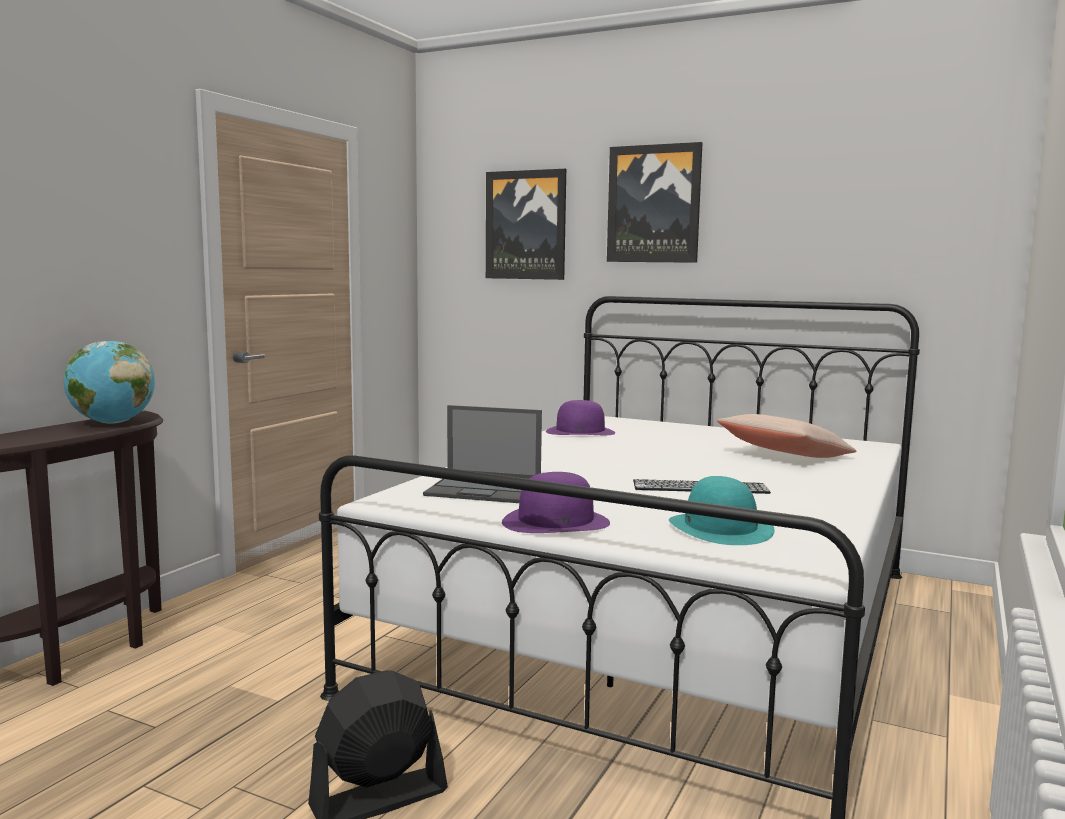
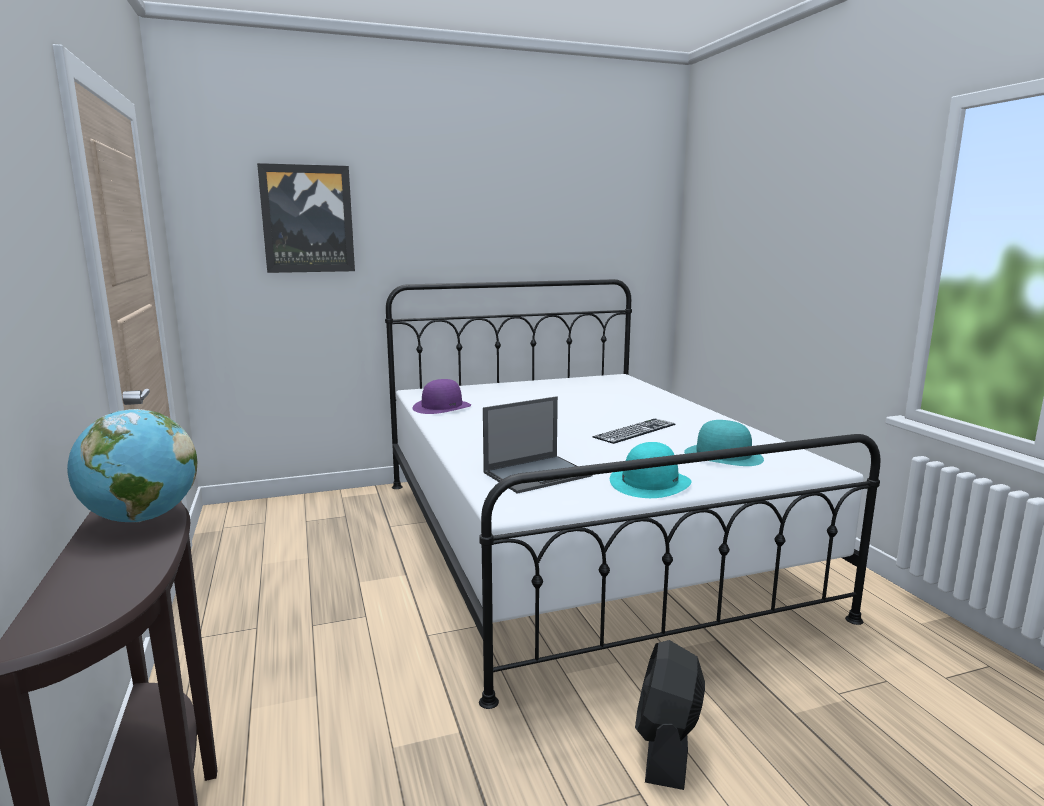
camera: 45 degrees left, 5 degrees up
purple hat [502,472,610,533] -> turquoise hat [610,442,691,498]
picture [607,142,703,263] -> none
beige pillow [717,414,856,458] -> none

